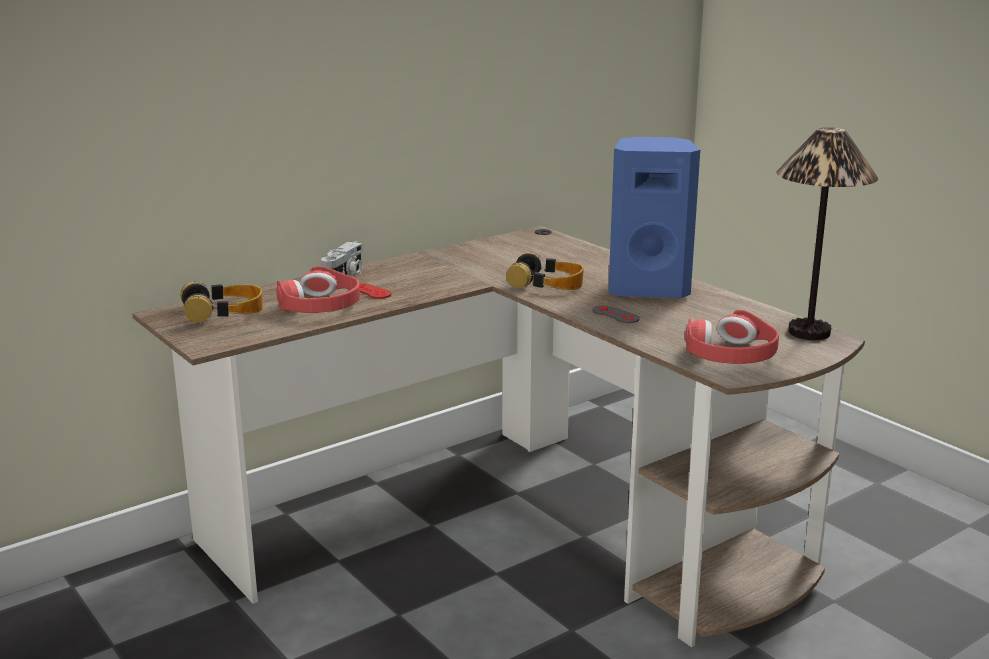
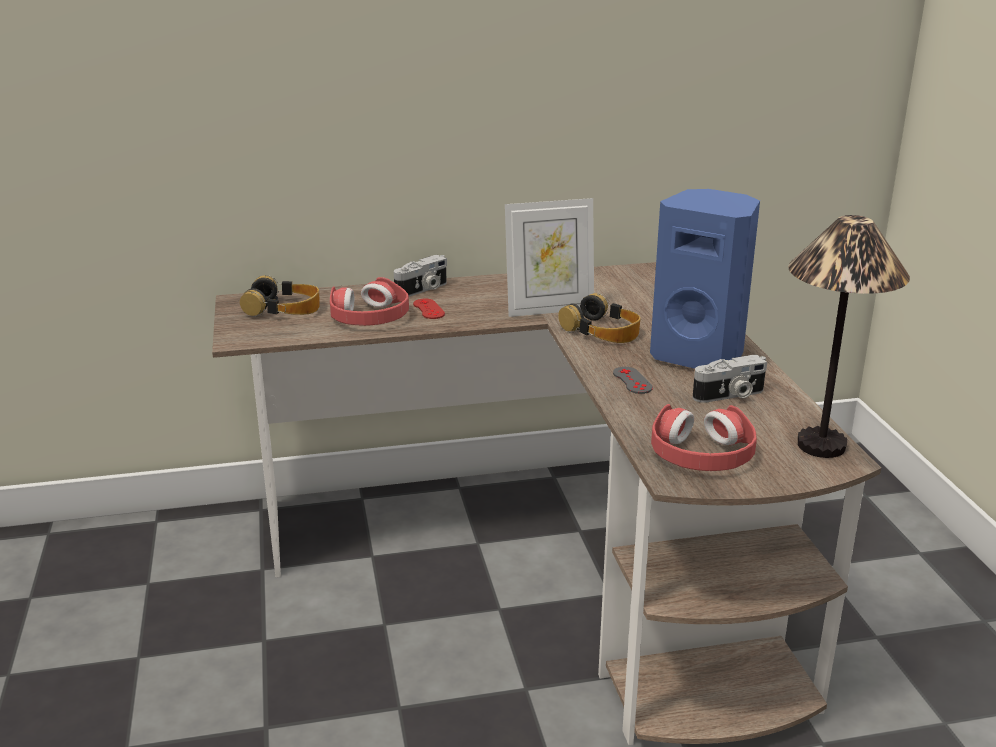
camera: 25 degrees right, 5 degrees up
none -> picture frame [505,198,594,317]
none -> camera [692,355,767,403]

